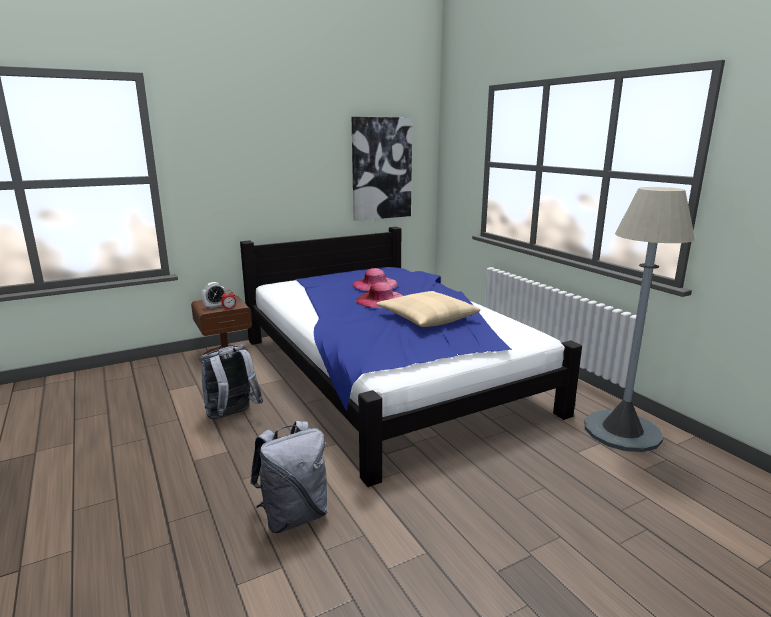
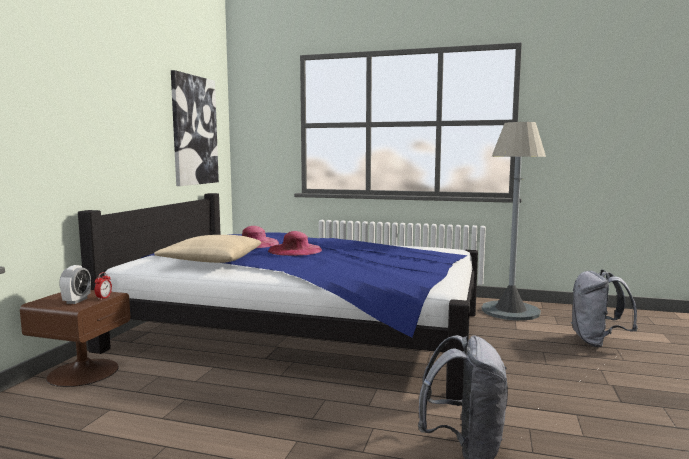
camera: 45 degrees left, 10 degrees down
grey backpack [199,345,263,419] -> grey backpack moved to [571,270,638,347]
beige pillow [376,291,480,327] -> beige pillow moved to [154,235,261,263]

